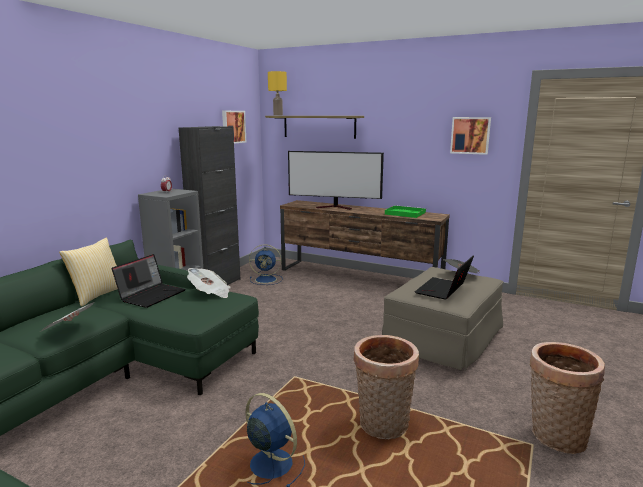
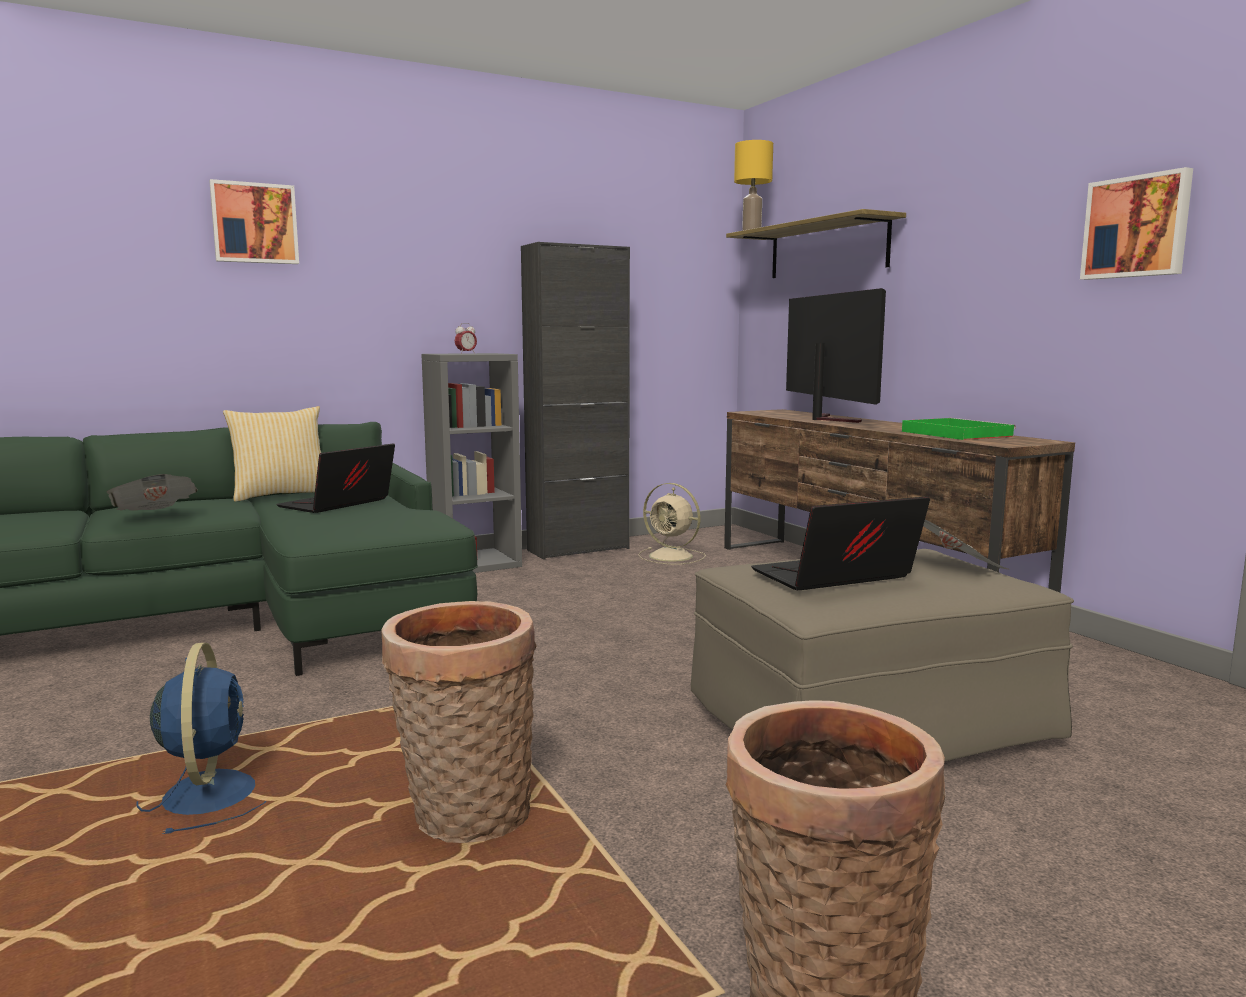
camera: 35 degrees right, 5 degrees down
laptop [112,254,186,308] -> laptop turned 150 degrees clockwise [276,443,395,513]
newspaper [187,268,231,298] -> none
picture [222,111,246,144] -> picture moved to [209,179,299,264]
blue fan [249,244,282,285] -> beige fan [638,483,706,565]
television [288,151,384,210] -> television turned 150 degrees counterclockwise [786,288,886,423]

